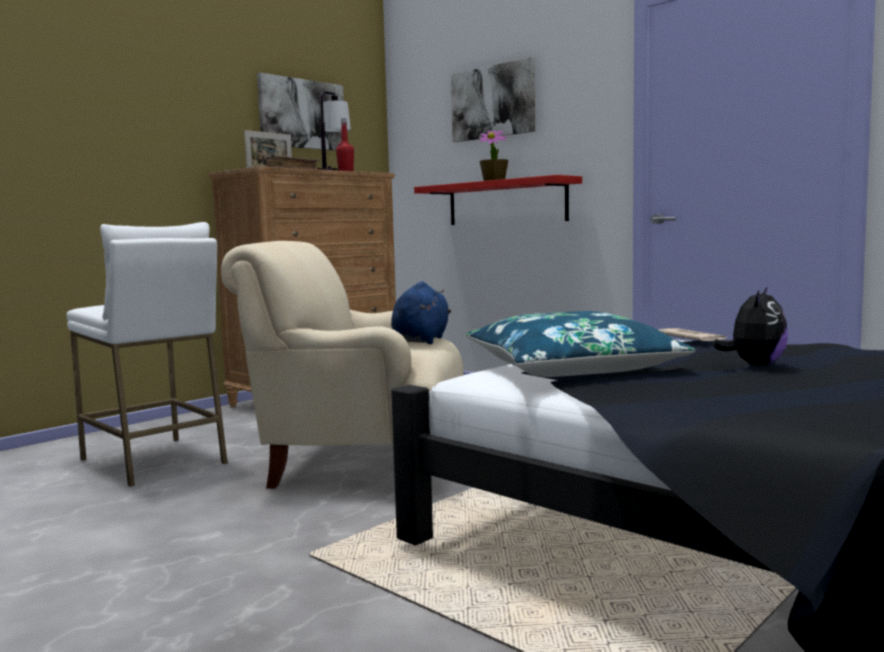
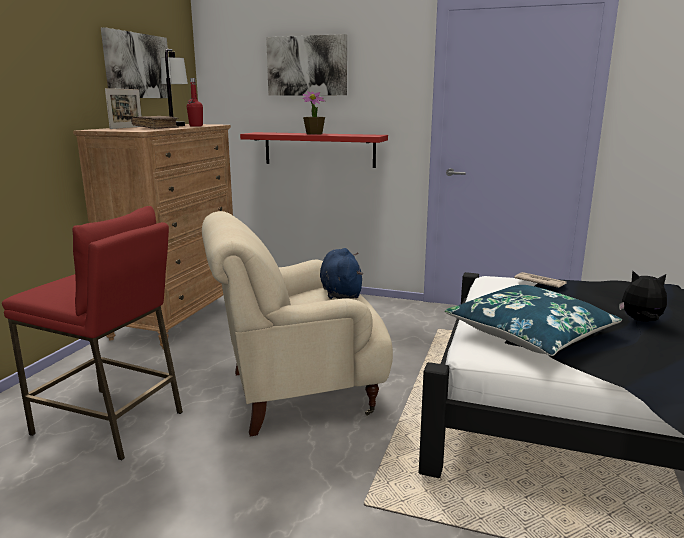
camera: 25 degrees left, 10 degrees up
white stool [66,222,228,486] -> red stool [2,206,183,460]
plush toy [713,286,788,366] -> plush toy turned 75 degrees counterclockwise [619,271,667,322]

